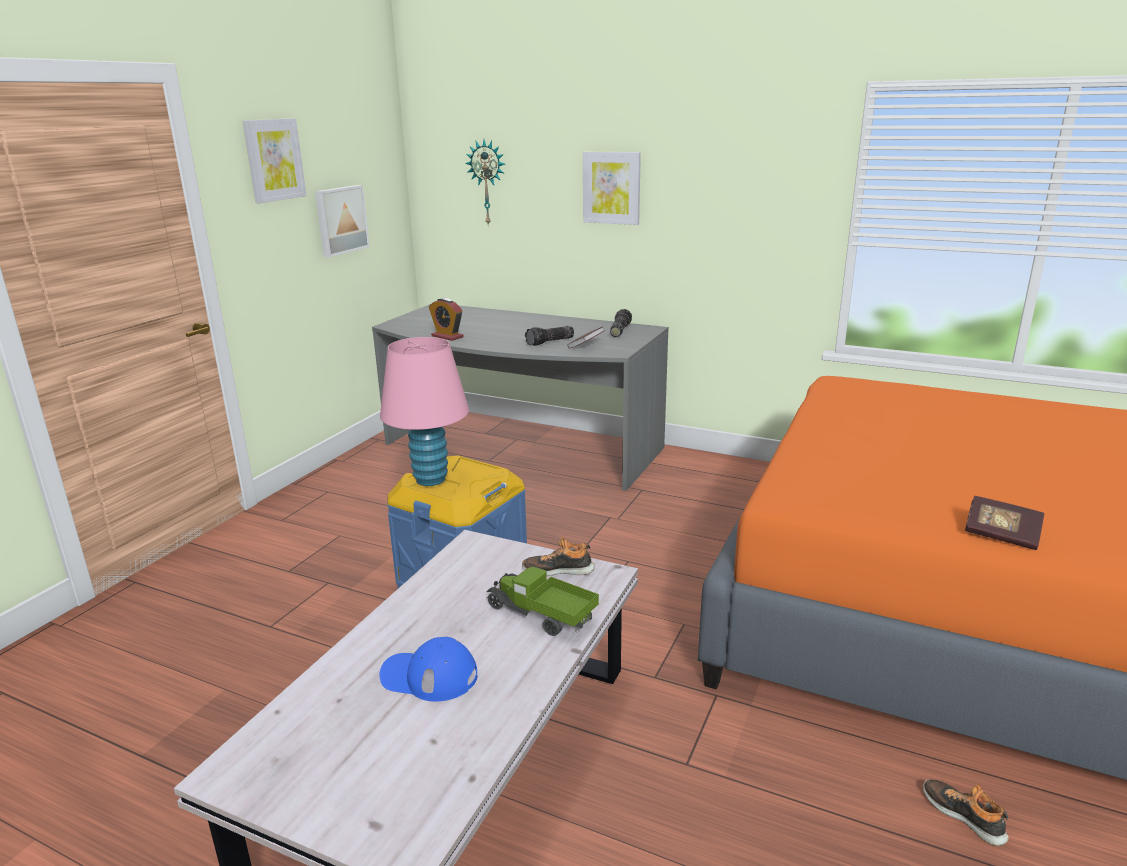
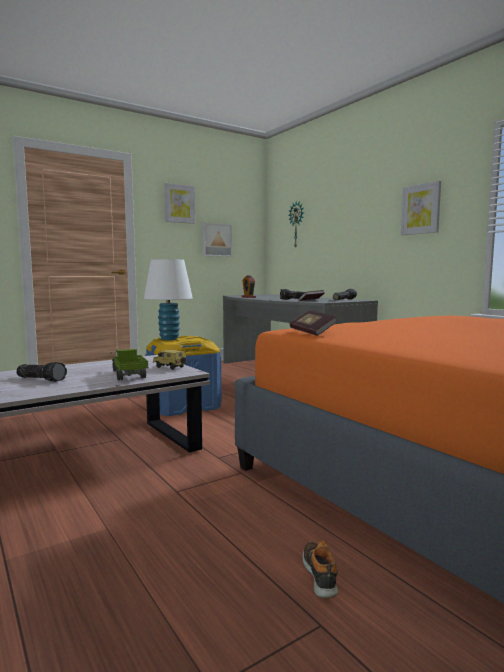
camera: 30 degrees right, 15 degrees down
pink table lamp [380,337,469,486] -> white table lamp [144,259,193,340]
blue cap [380,637,477,702] -> flashlight [16,362,67,382]
shoe [522,537,595,576] -> toy car [153,350,187,370]
picture [583,152,641,225] -> picture moved to [401,181,441,235]
book [965,496,1044,550] -> book moved to [289,310,337,336]

